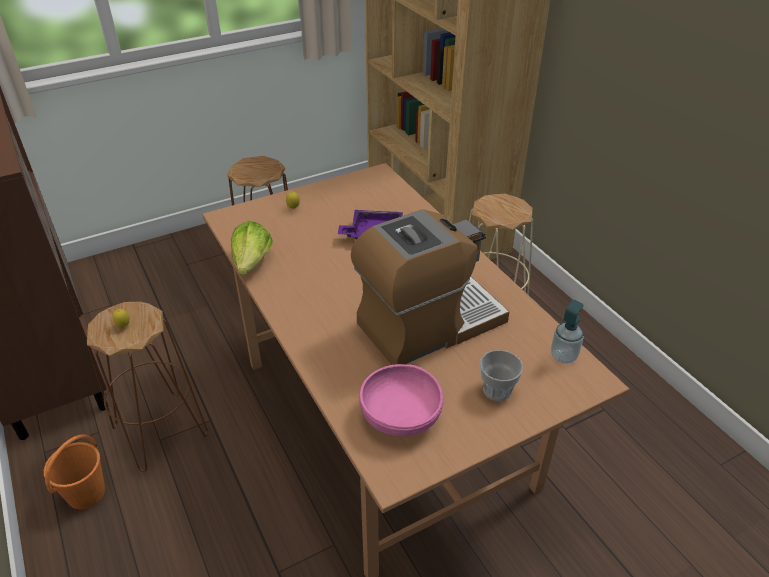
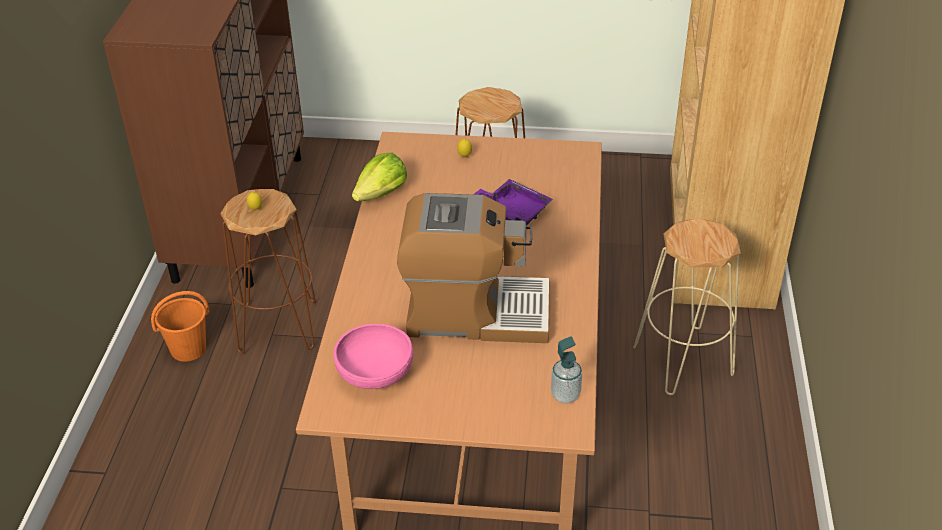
camera: 35 degrees right, 0 degrees up
cup [480,350,523,401] -> none

